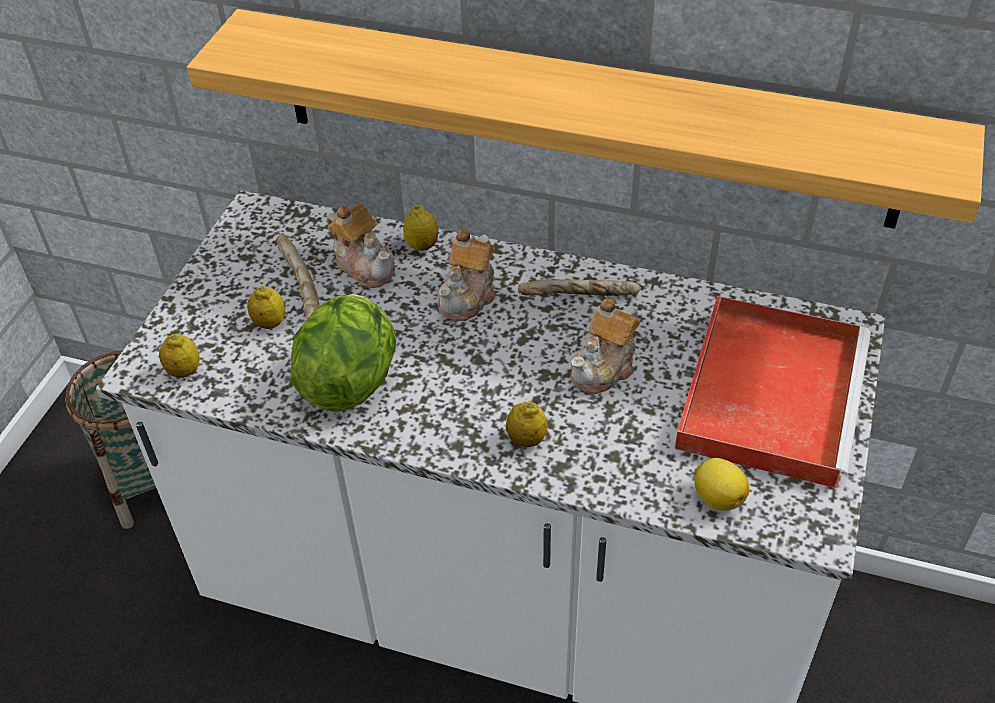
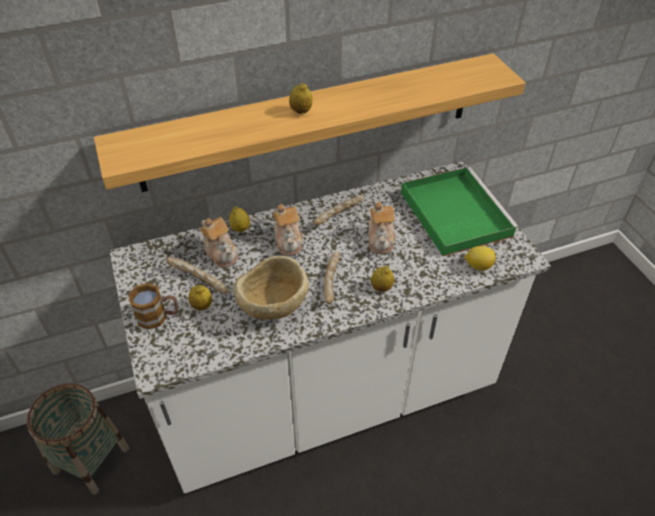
camera: 40 degrees left, 0 degrees up
lemon [159,334,200,378] -> lemon moved to [289,83,313,114]
lettuce [290,294,396,412] -> beige bowl [233,256,309,320]
teapot [327,203,395,288] -> teapot turned 45 degrees clockwise [200,217,238,268]
red tray [675,296,871,488] -> green tray [401,167,519,256]
none -> mug [128,283,178,330]
none -> bread [323,251,340,304]

